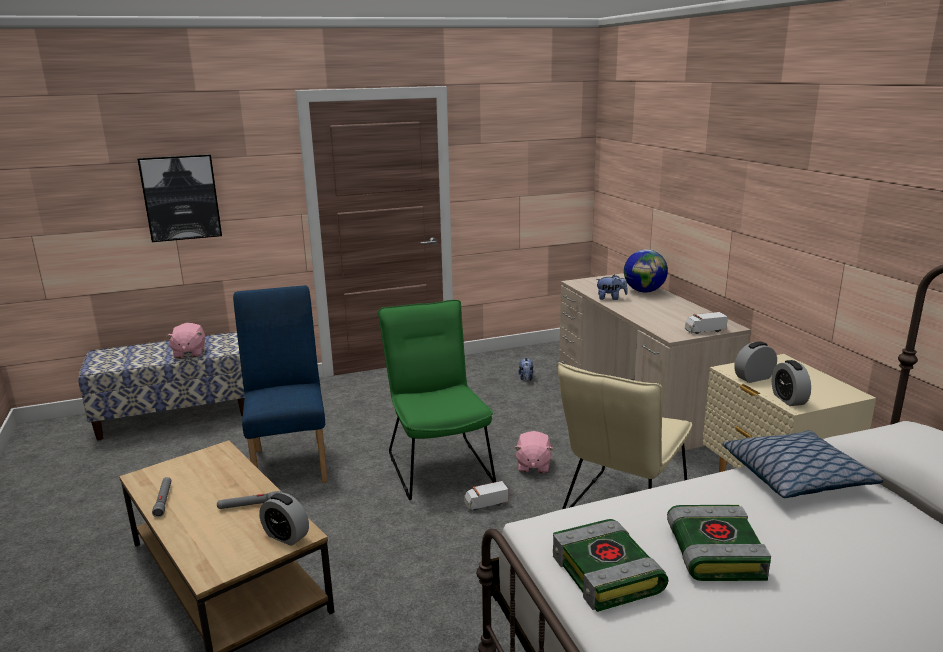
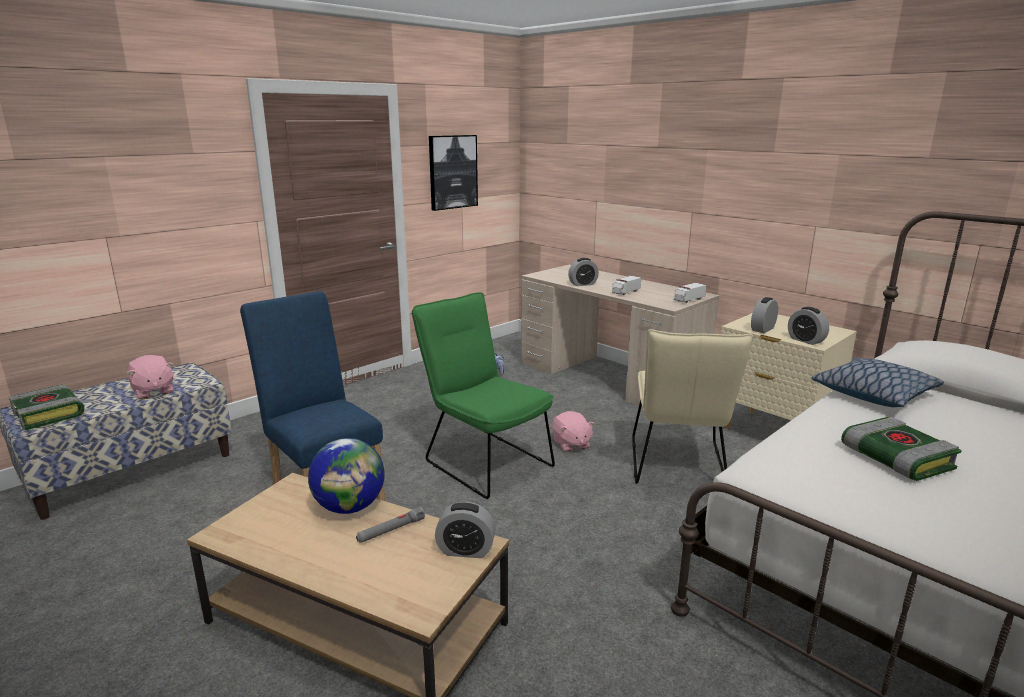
camera: 25 degrees left, 0 degrees up
picture [138,154,222,242] -> picture moved to [429,135,478,211]
grey flashlight [152,477,172,517] -> none
toy truck [464,481,508,511] -> toy truck moved to [612,276,641,295]
book [553,519,668,612] -> book moved to [9,385,85,430]
plush toy [596,275,628,300] -> alarm clock [568,258,599,286]
globe [624,249,668,292] -> globe moved to [308,438,385,514]

